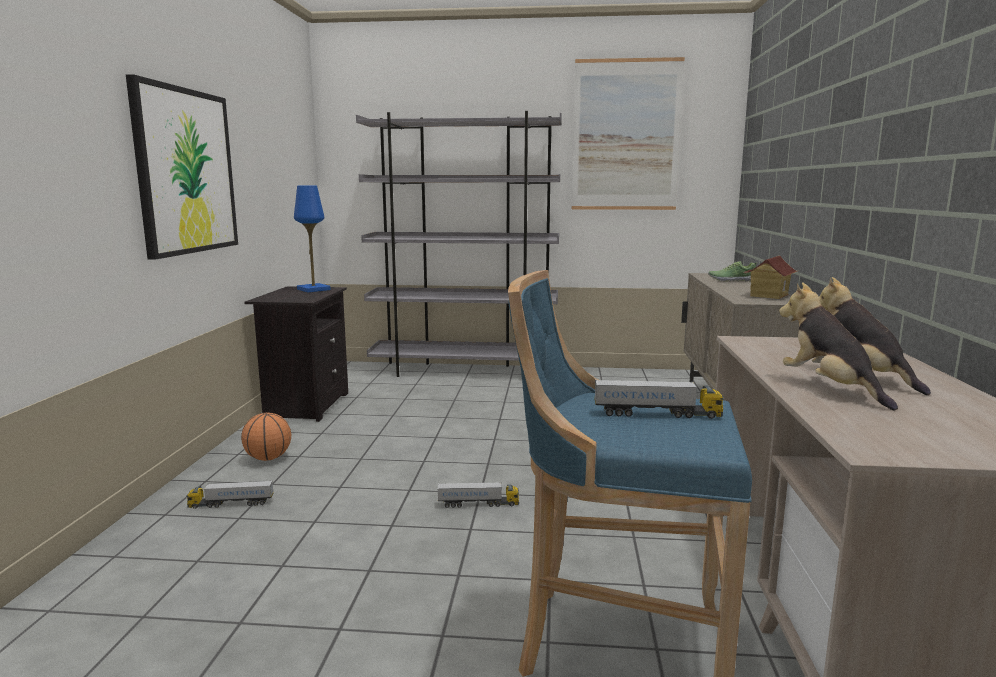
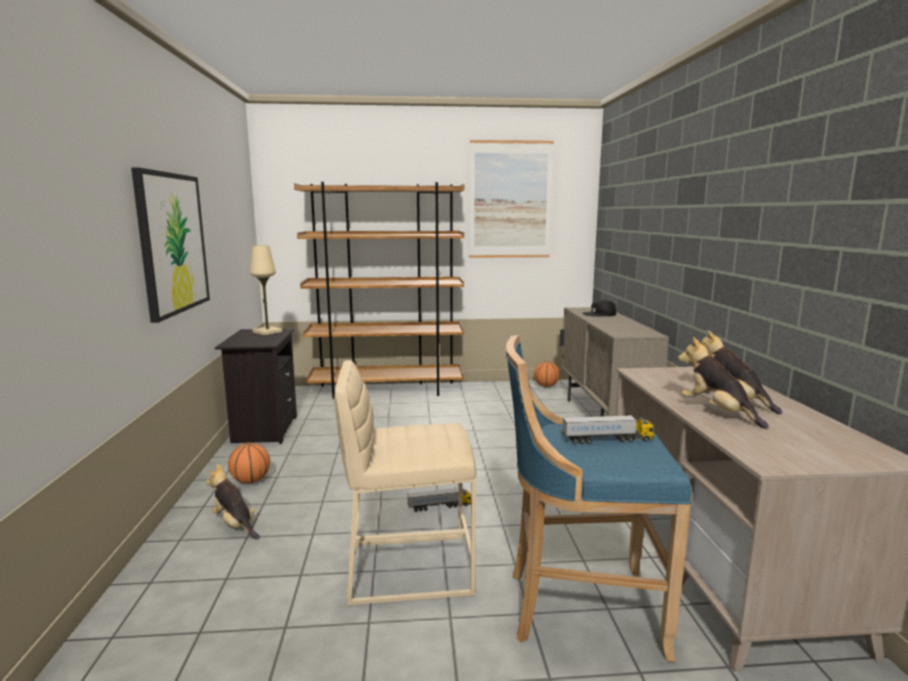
camera: 10 degrees left, 0 degrees up
toy truck [186,480,274,509] -> plush toy [206,464,260,539]
blue table lamp [294,186,331,292] -> beige table lamp [250,245,282,335]
grey bookcase [356,111,562,377] -> brown bookcase [294,182,464,399]
shoe [708,261,757,282] -> black cap [582,299,616,317]
toy house [744,256,797,299] -> none
none -> beige stool [334,360,476,605]
none -> basketball [534,361,560,387]

